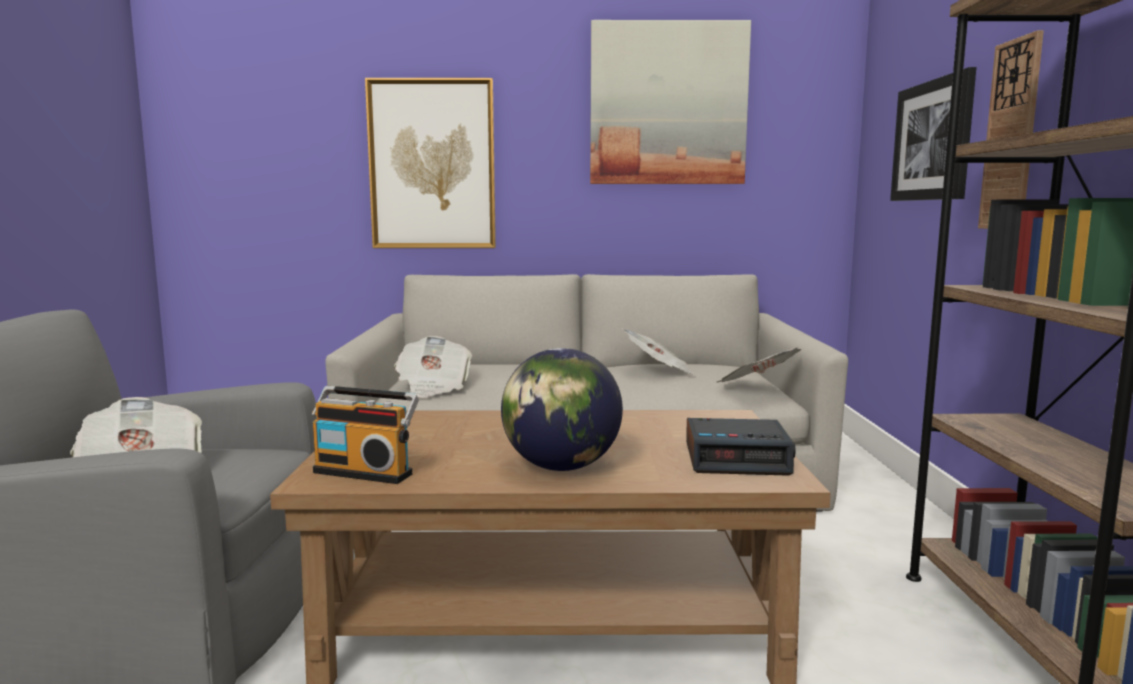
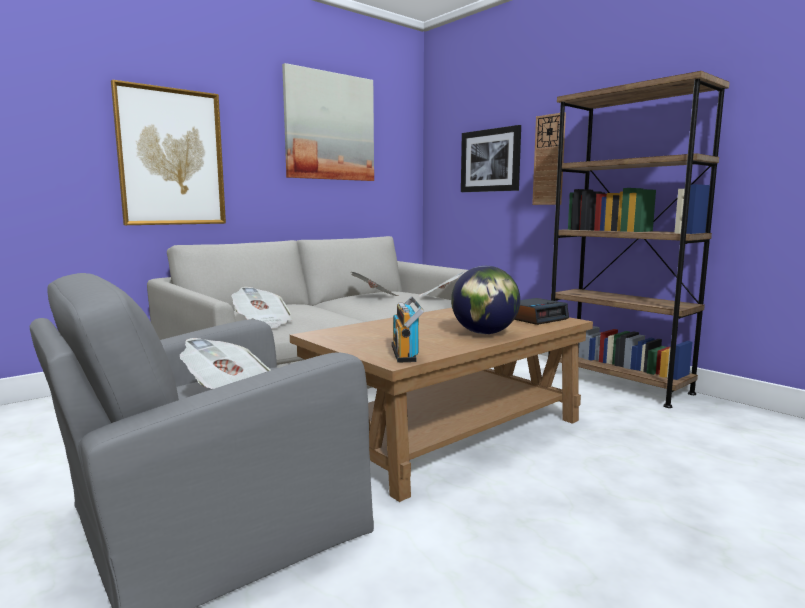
camera: 40 degrees left, 0 degrees up
radio [312,386,419,484] -> radio turned 105 degrees clockwise [392,296,424,363]

